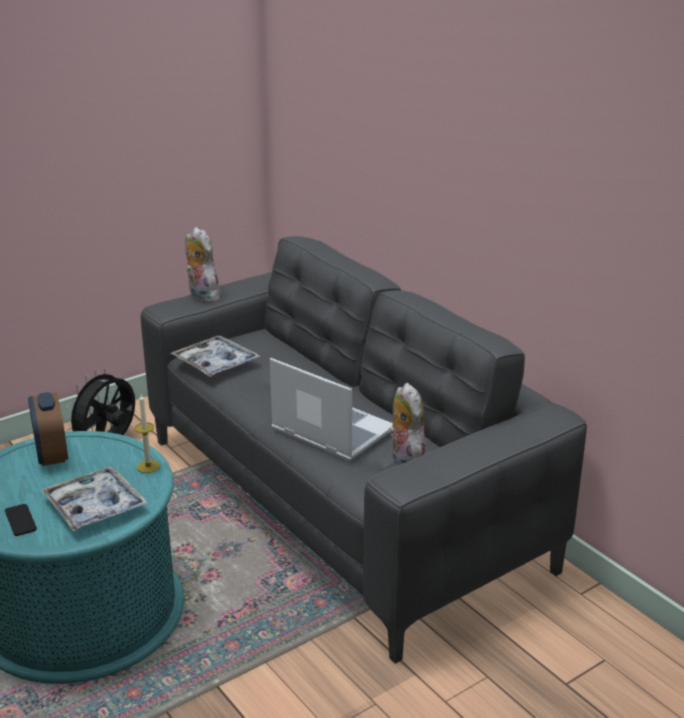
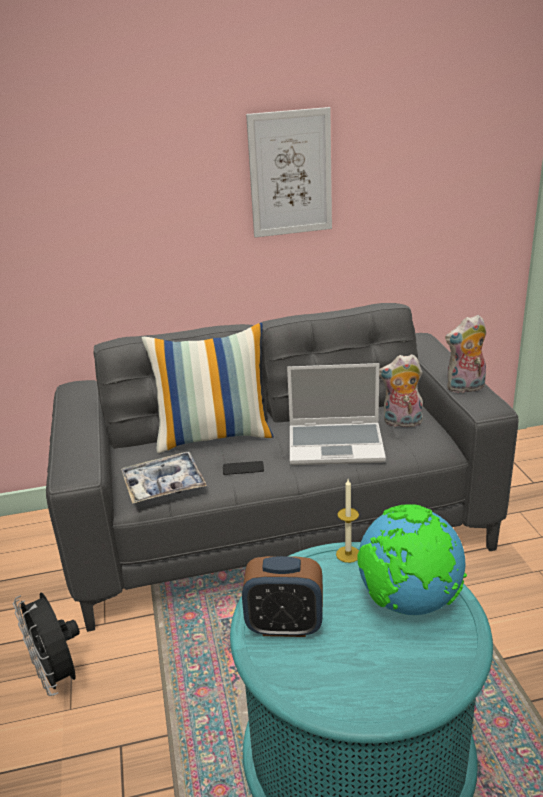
camera: 65 degrees left, 0 degrees up
phone [5,504,37,536] -> phone moved to [223,461,264,475]
tray [41,466,148,531] -> globe [357,504,467,615]
plush toy [185,227,220,303] -> plush toy moved to [445,315,486,393]
laptop [270,358,393,461] -> laptop turned 150 degrees counterclockwise [287,363,386,465]
none -> pillow [142,323,274,453]
none -> picture [246,107,332,238]

